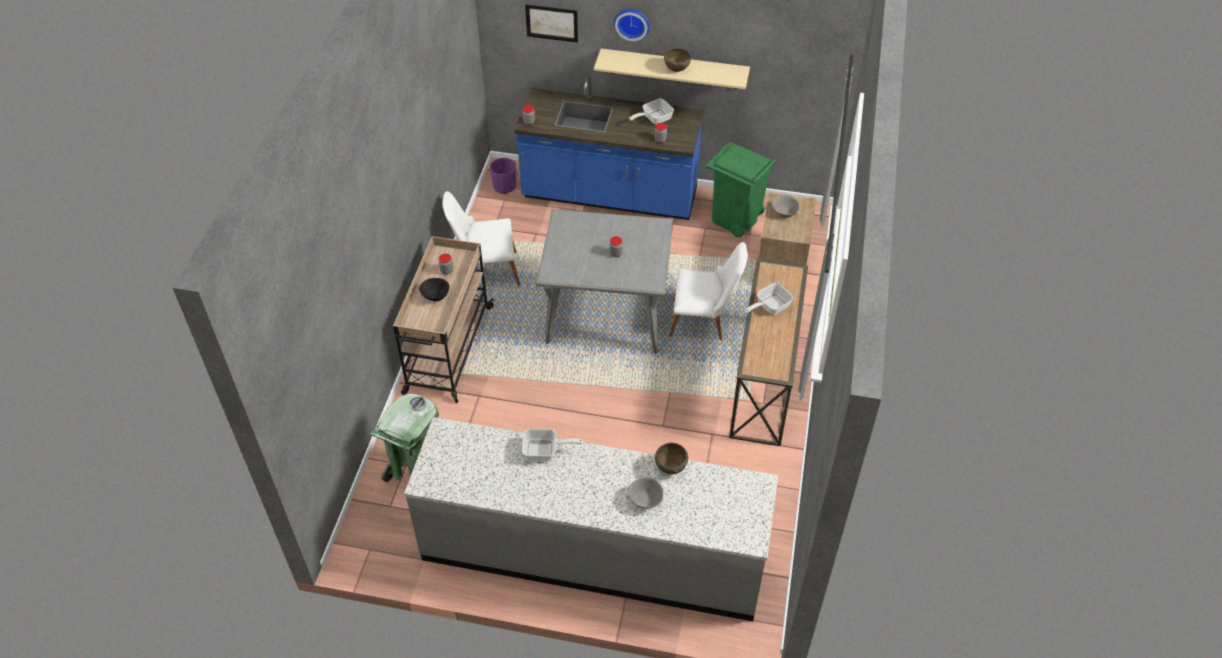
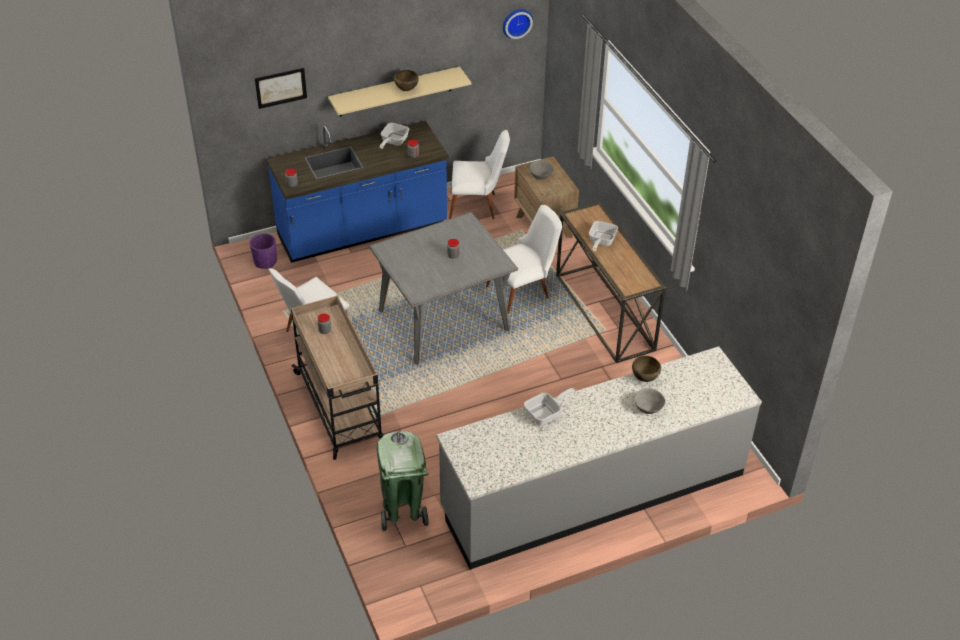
camera: 35 degrees left, 5 degrees down
black bowl [419,278,449,301] -> none
wall clock [614,9,650,41] -> wall clock moved to [503,9,533,39]
green trash can [706,142,776,237] -> white chair [449,130,510,219]

